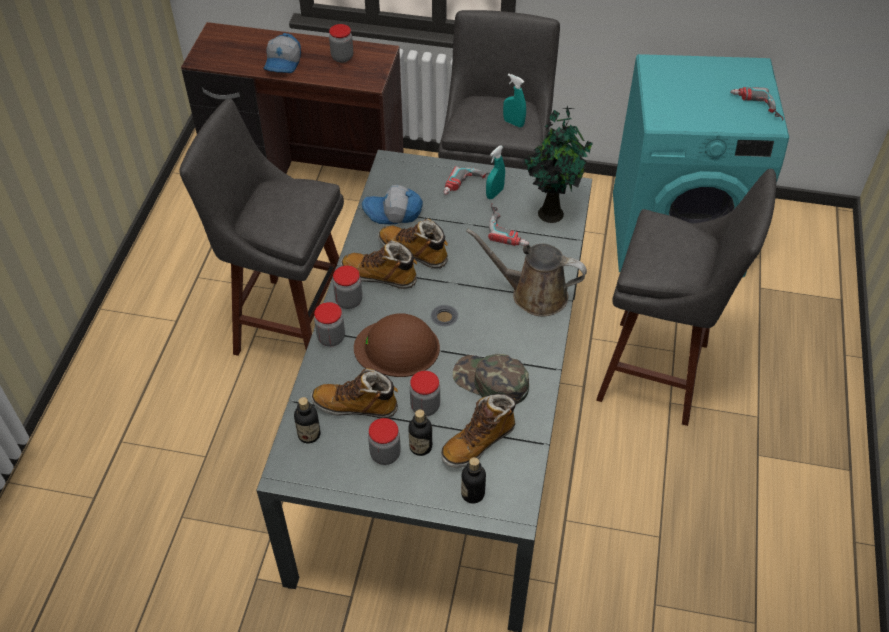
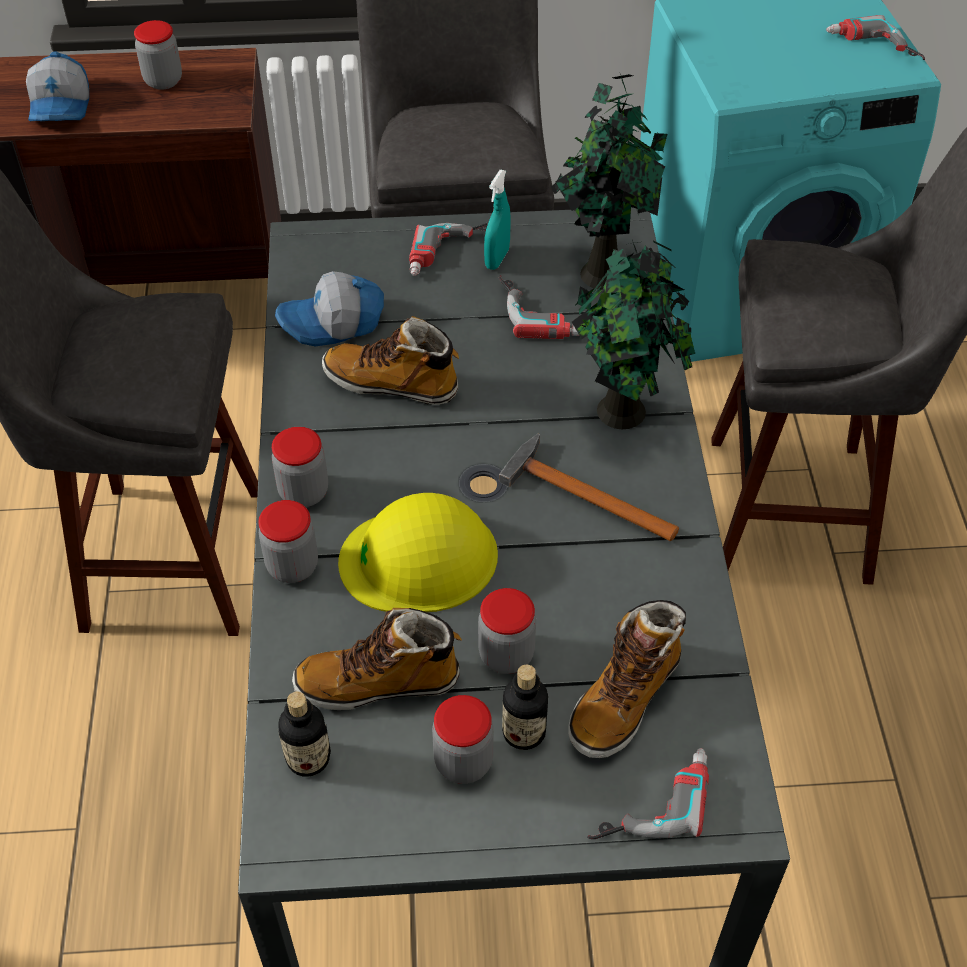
camera: 15 degrees left, 0 degrees up
boot [341,240,417,289] -> none
brown hard hat [354,313,440,377] -> yellow hard hat [338,493,498,612]
green cap [453,354,529,404] -> none
bottle [461,457,486,503] -> power drill [587,748,709,839]
brown watering can [466,229,587,317] -> potted plant [572,240,695,429]
turquoise spray bottle [503,74,526,127] -> none
none -> hammer [499,433,679,541]

